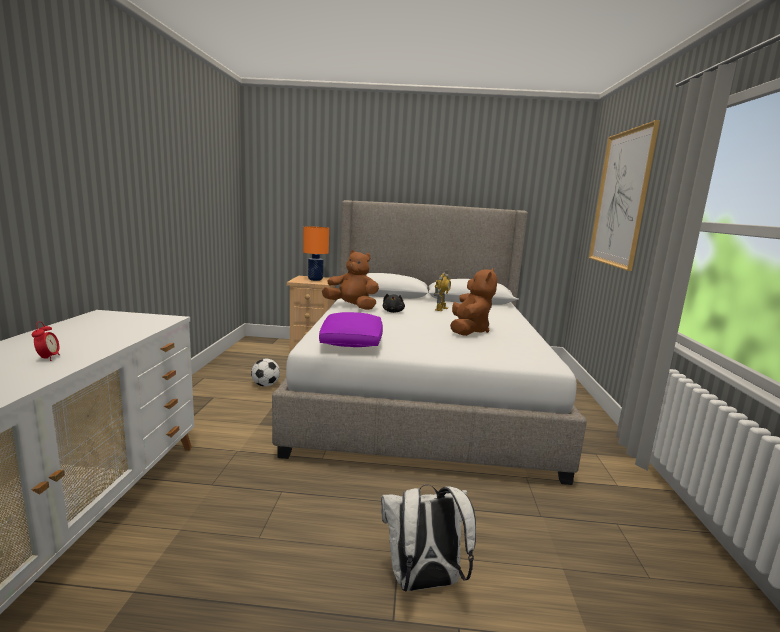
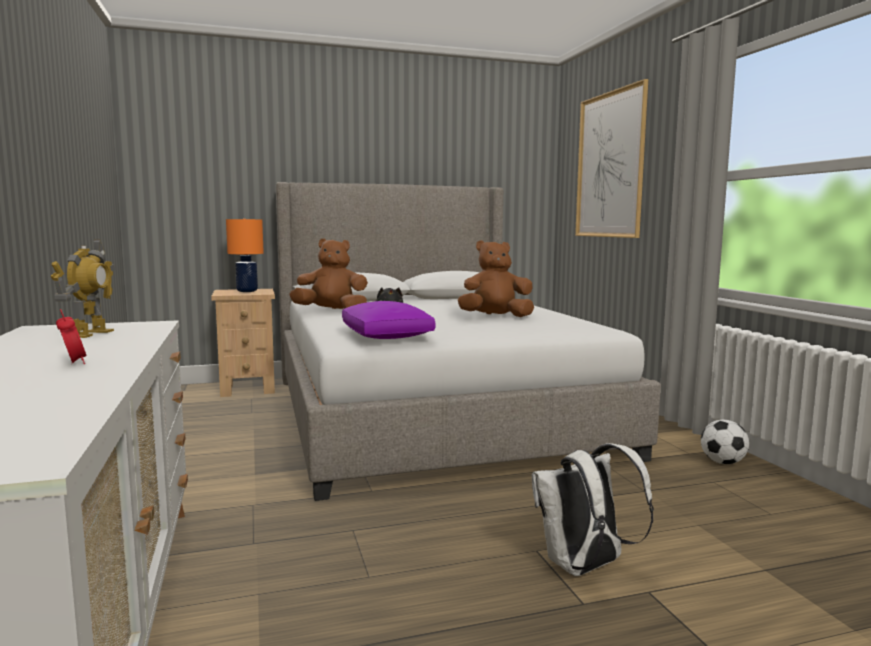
camera: 20 degrees left, 5 degrees down
football [251,359,280,387] -> football moved to [701,419,749,464]
toy robot [434,269,451,311] -> toy robot moved to [51,239,115,338]
brown plush toy [450,268,497,336] -> brown plush toy turned 90 degrees counterclockwise [458,240,534,317]

